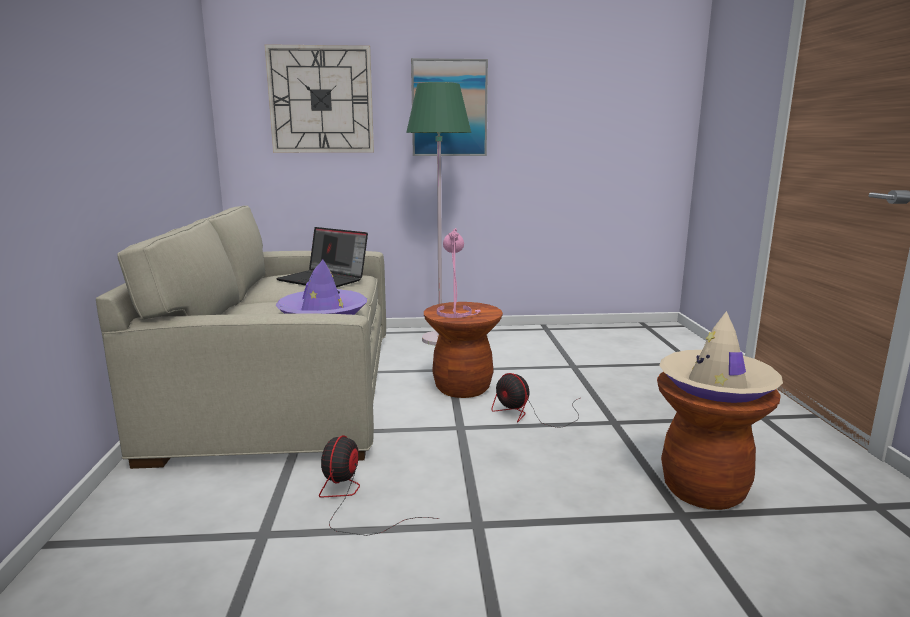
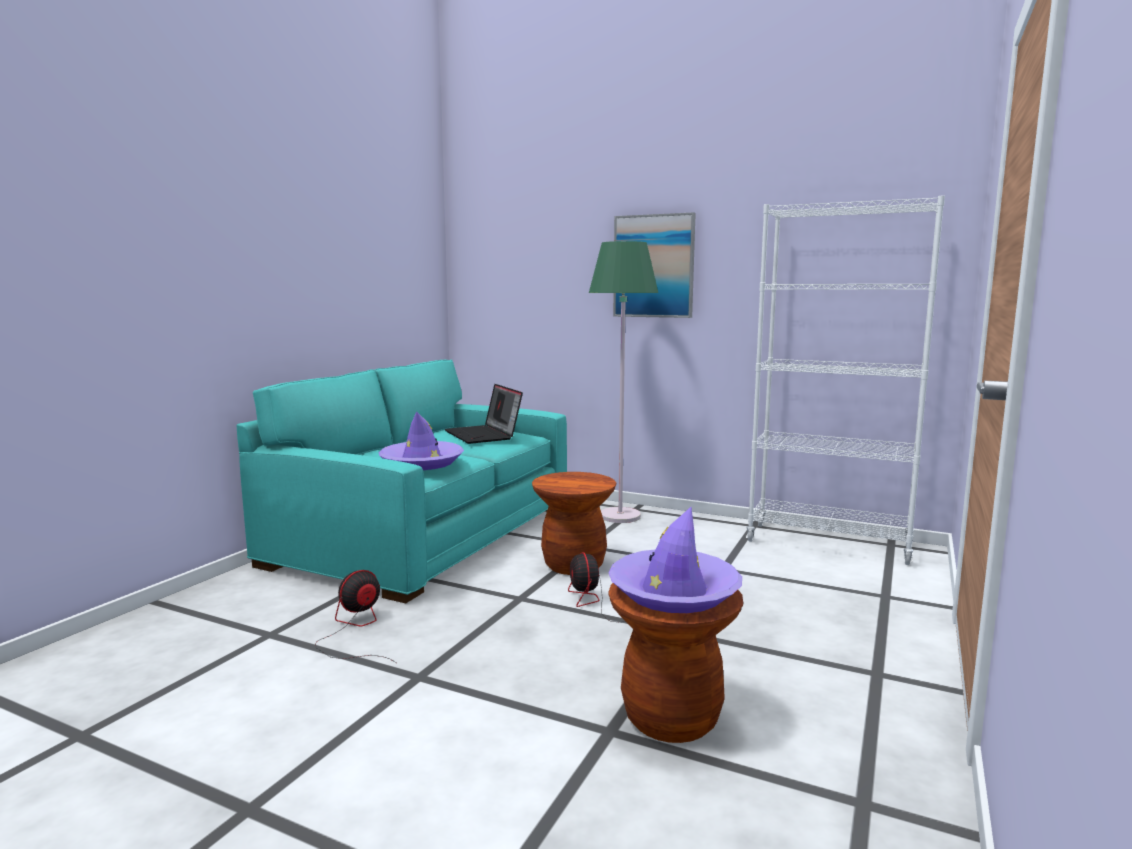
camera: 30 degrees right, 5 degrees down
beige sofa [96,206,386,469] -> turquoise sofa [237,360,567,603]
wall clock [265,44,374,153] -> none
pink table lamp [437,228,481,318] -> none
beige hat [659,311,783,403] -> purple hat [608,507,742,613]
none -> white bookcase [746,196,945,565]

